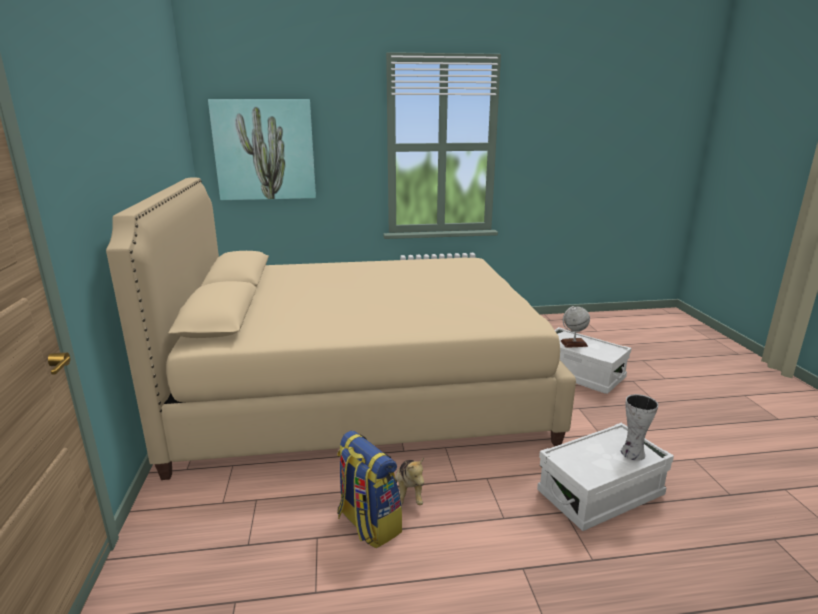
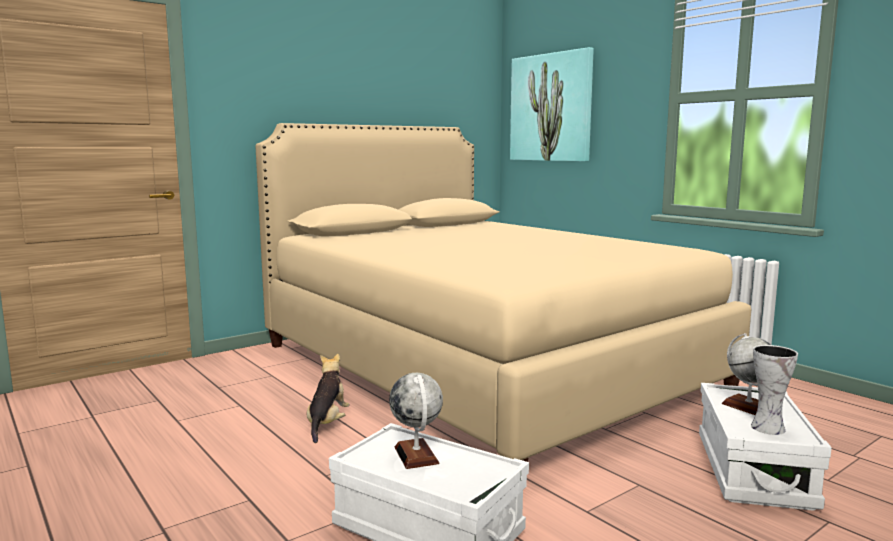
camera: 60 degrees right, 10 degrees down
backpack [337,431,402,549] -> none
plush toy [395,457,424,505] -> plush toy turned 135 degrees clockwise [307,354,349,443]
vase [621,394,658,461] -> vase moved to [751,345,798,435]
none -> globe [389,373,443,469]

